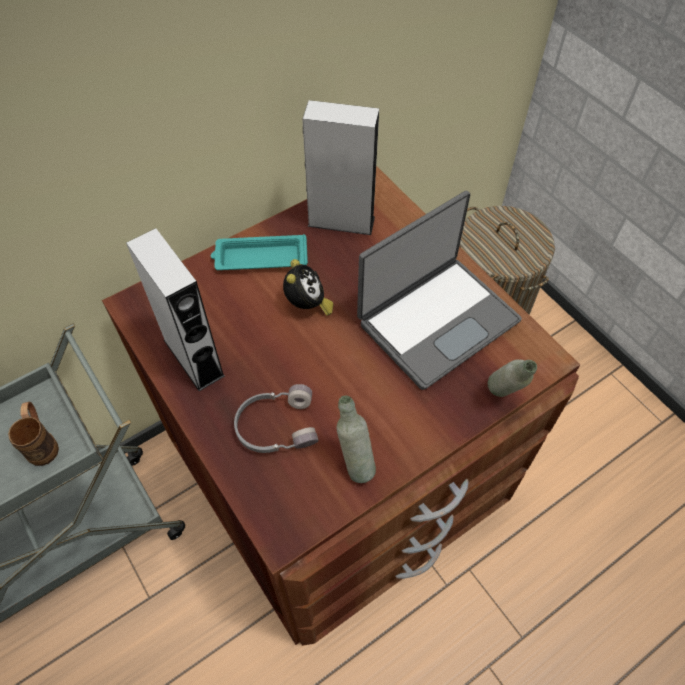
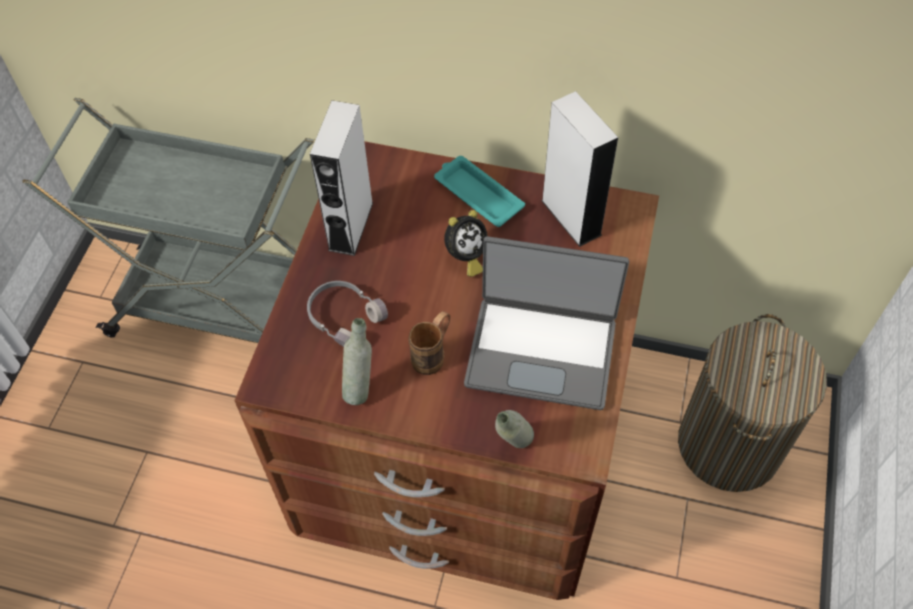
camera: 50 degrees right, 0 degrees up
brown mug [8,402,59,466] -> brown mug moved to [408,311,450,375]

